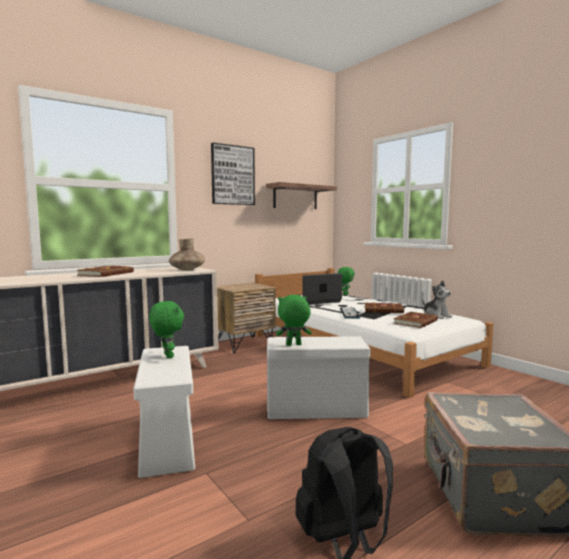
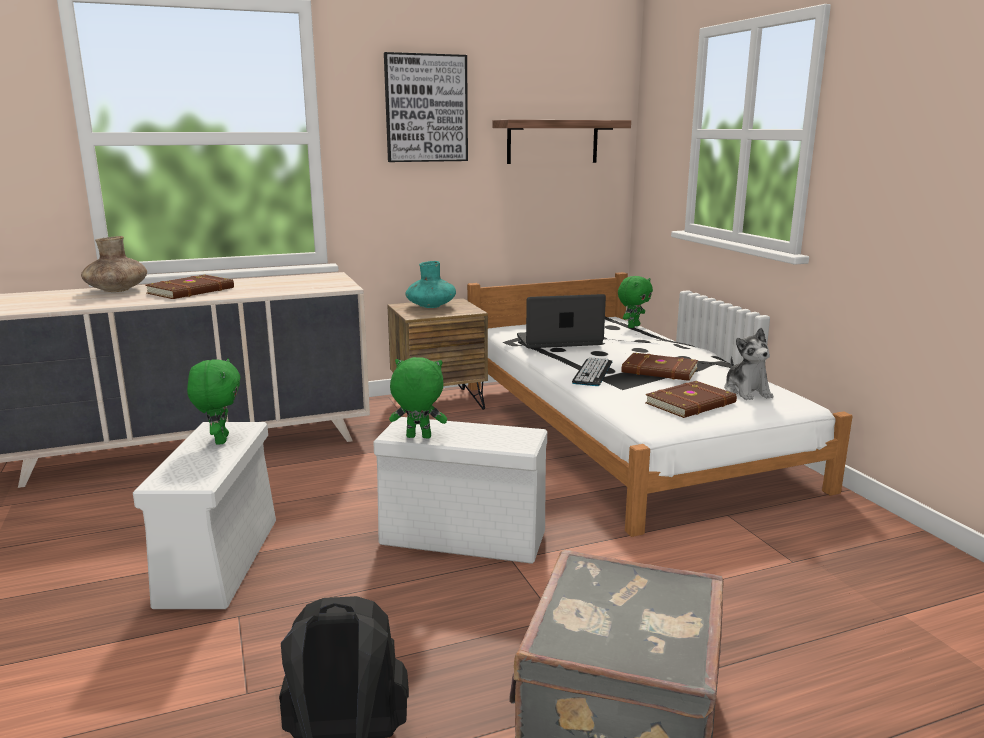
camera: 15 degrees right, 10 degrees up
brown vase [169,238,205,271] -> brown vase moved to [81,236,147,292]
none -> turquoise vase [405,261,456,308]

